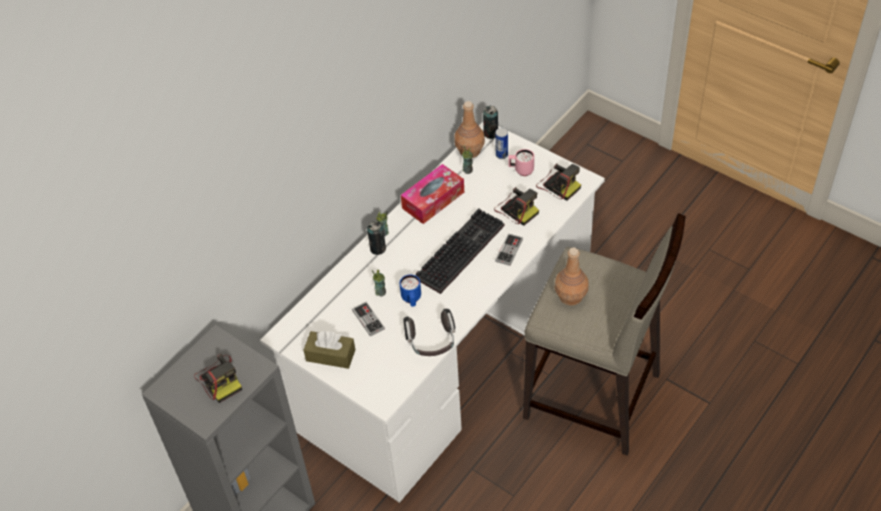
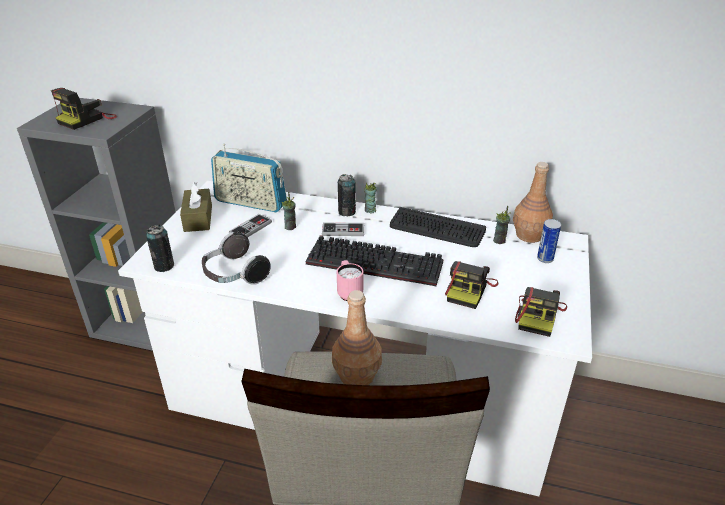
camera: 65 degrees right, 15 degrees down
blue mug [400,275,421,306] -> none
tissue box [401,164,464,224] -> keyboard [390,207,486,247]
can [483,106,498,139] -> can moved to [146,225,174,272]
game controller [495,234,523,266] -> game controller moved to [322,223,364,236]
pink mug [508,149,534,176] -> pink mug moved to [337,260,363,301]
none -> radio [211,144,287,212]

